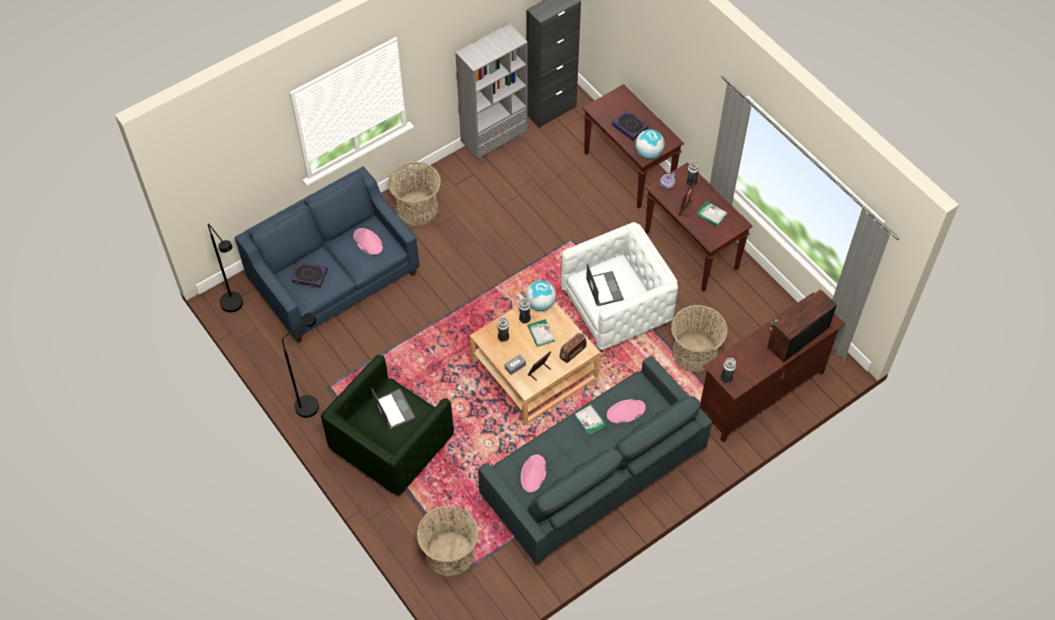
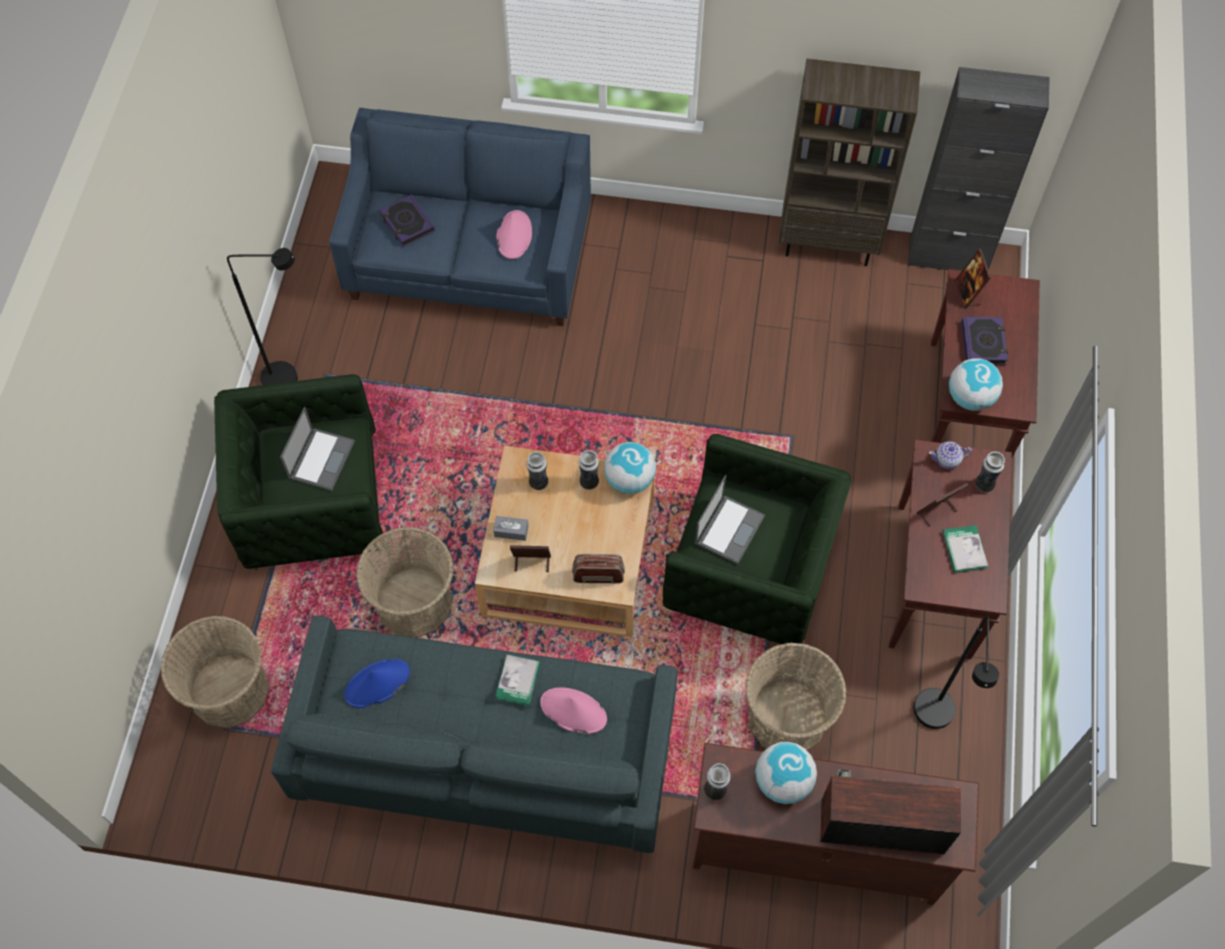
camera: 45 degrees right, 5 degrees up
black floor lamp [208,224,243,313] -> black floor lamp moved to [913,615,999,729]
basket [388,161,441,226] -> basket moved to [356,527,454,638]
grey bookcase [455,24,528,165] -> brown bookcase [779,59,920,266]
pink hat [521,455,546,492] -> blue hat [344,659,410,708]
book [528,319,555,347] -> none
white armchair [561,222,678,353] -> green armchair [663,434,851,644]
none -> globe [755,742,817,804]
none -> picture frame [955,249,991,309]

